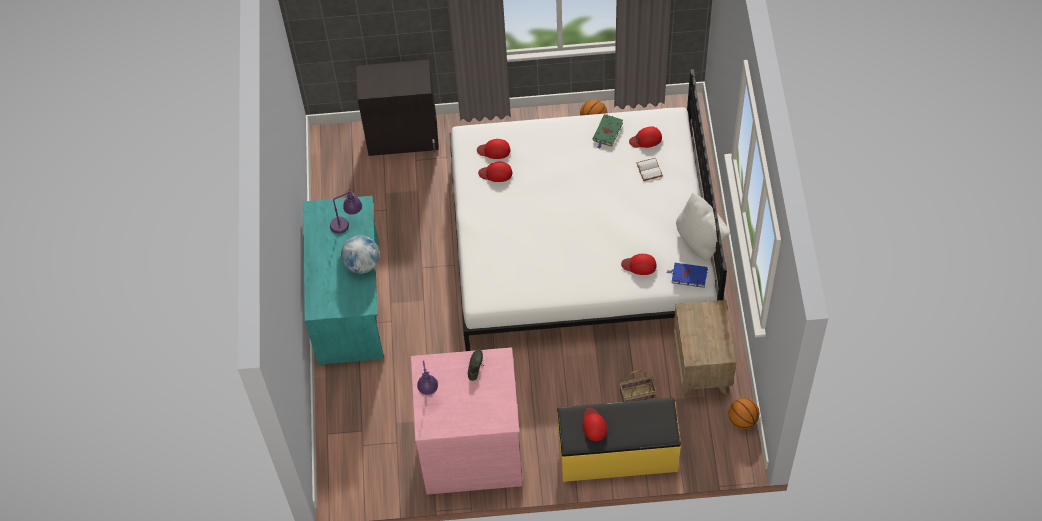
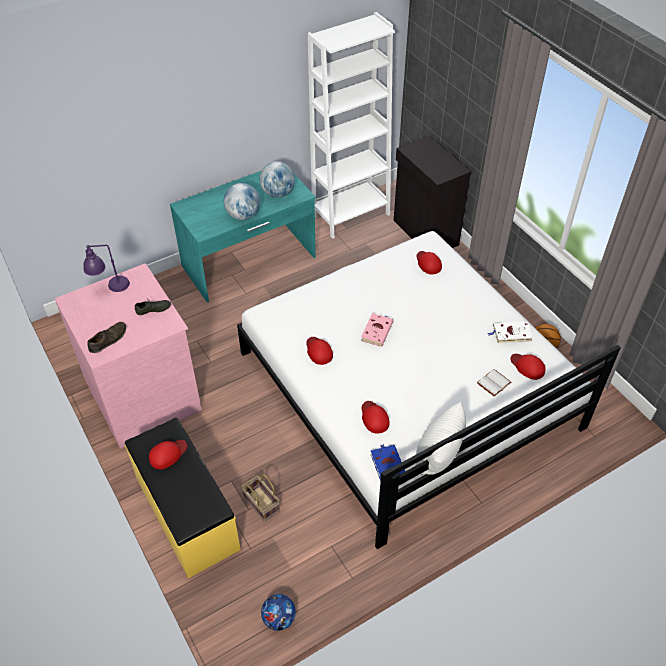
camera: 60 degrees right, 10 degrees down
purple table lamp [330,189,362,234] -> globe [260,161,295,197]
red cap [478,162,512,182] -> red cap moved to [306,337,333,365]
green book [593,114,623,149] -> white book [488,322,533,343]
brown nightstand [674,300,737,399] -> none
basketball [728,398,759,429] -> football [261,594,296,631]
none -> brown shoe [87,322,126,353]
none -> white bookcase [308,12,395,239]
none -> pink book [361,313,394,347]

